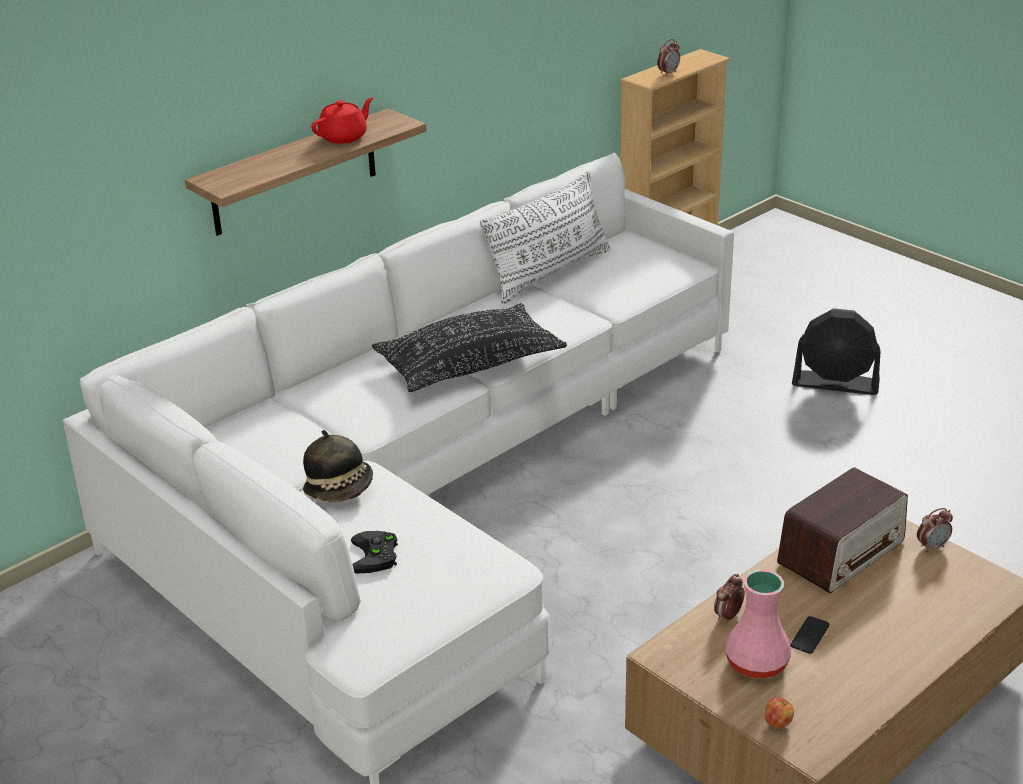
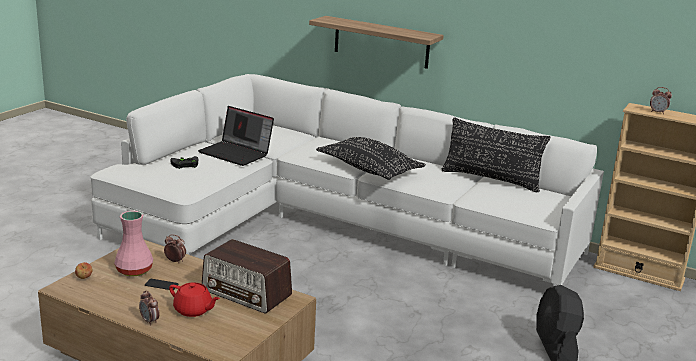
camera: 70 degrees right, 10 degrees down
hat [303,430,373,502] -> laptop [198,106,274,166]
red teapot [311,98,373,144] -> red teapot moved to [169,283,220,317]
white pillow [480,171,611,304] -> black pillow [442,118,551,192]
alarm clock [917,508,953,553] -> alarm clock moved to [139,291,159,326]

